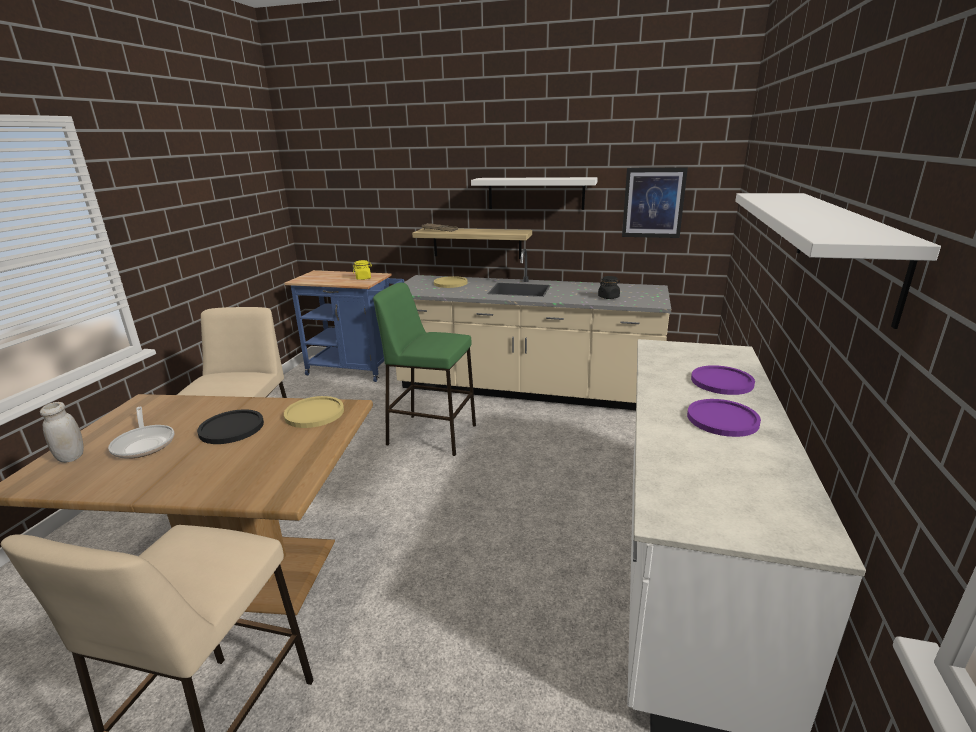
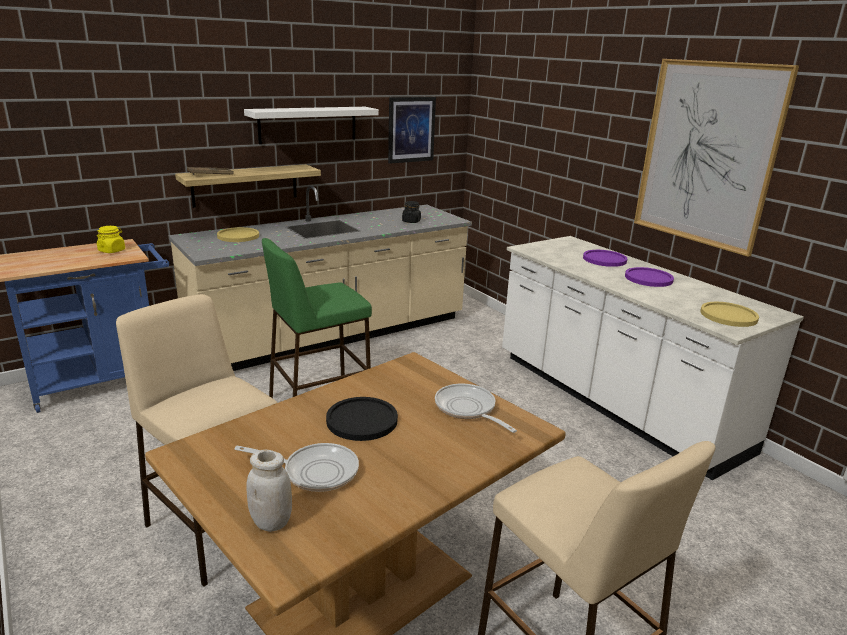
camera: 50 degrees left, 0 degrees up
yellow plate [284,396,344,428] -> yellow plate moved to [700,302,759,327]
white shelf [735,193,941,329] -> picture [634,59,799,257]
none -> frying pan [435,384,517,433]

